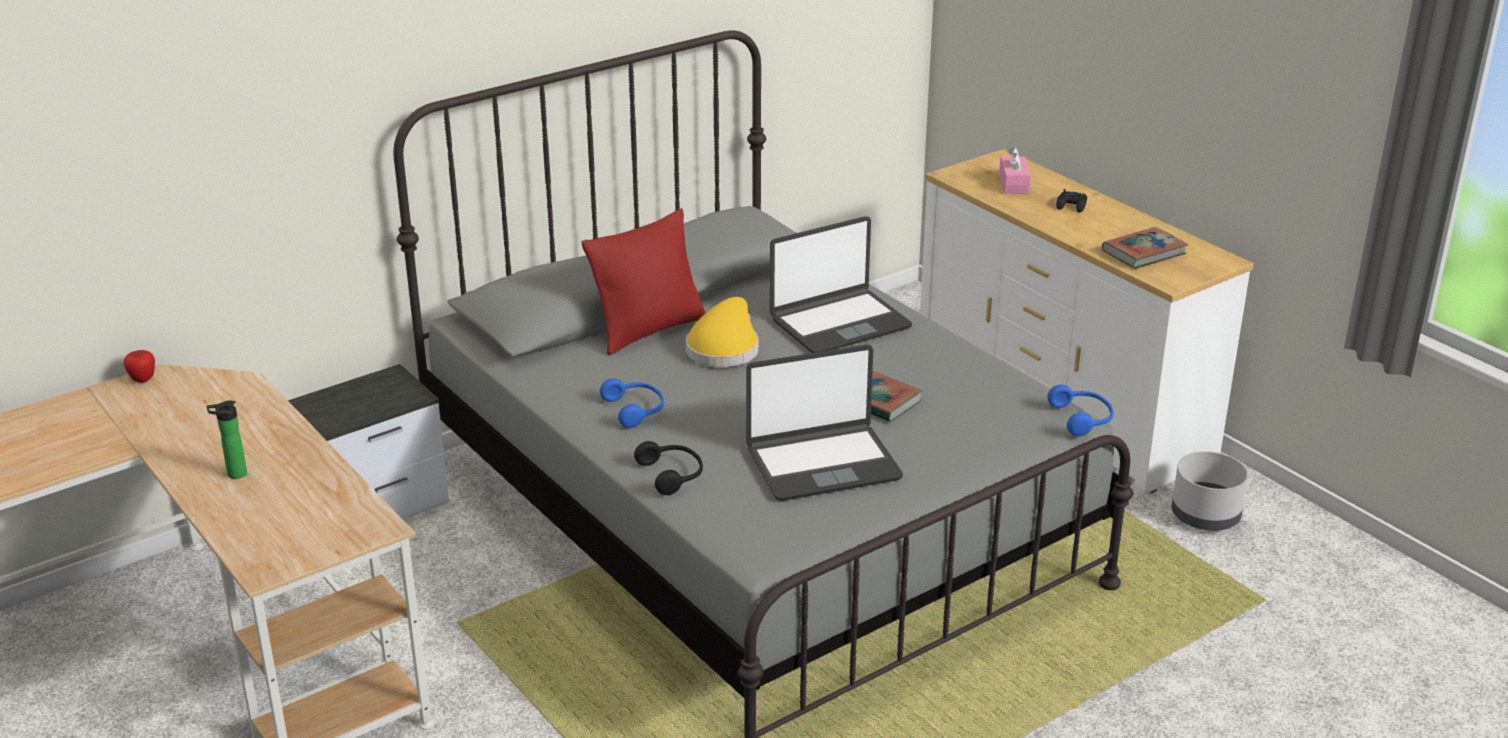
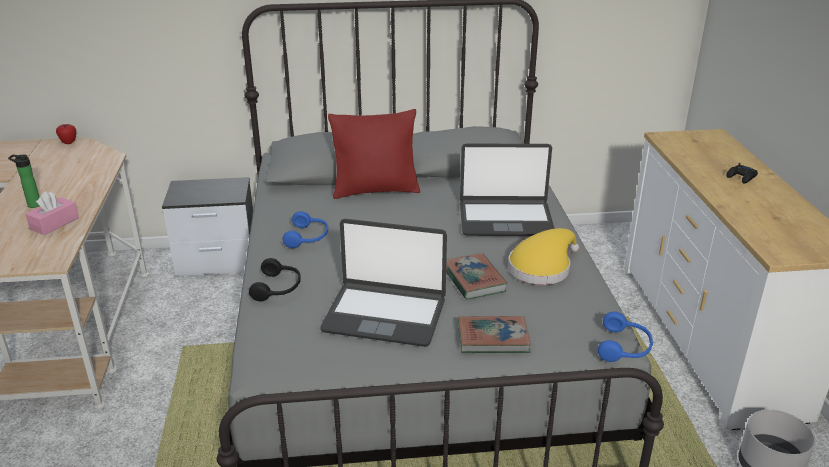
camera: 30 degrees right, 0 degrees up
yellow hat [686,297,759,367] -> yellow hat moved to [508,228,579,285]
pink tissue box [999,147,1031,194] -> pink tissue box moved to [25,191,79,235]
book [1102,227,1188,269] -> book moved to [458,316,531,353]

